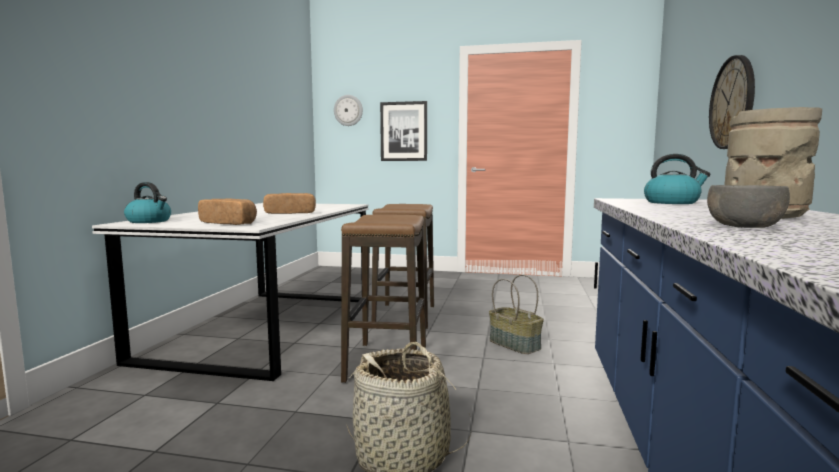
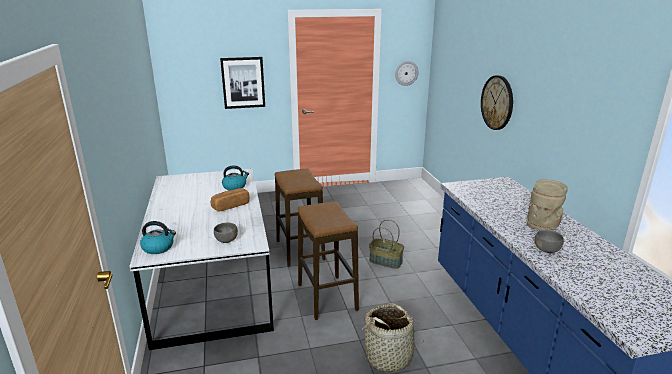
camera: 25 degrees left, 15 degrees up
bread [198,199,257,225] -> grey bowl [214,223,238,243]
wall clock [334,95,363,126] -> wall clock moved to [395,61,418,86]
kettle [644,154,711,204] -> kettle moved to [222,165,249,190]

